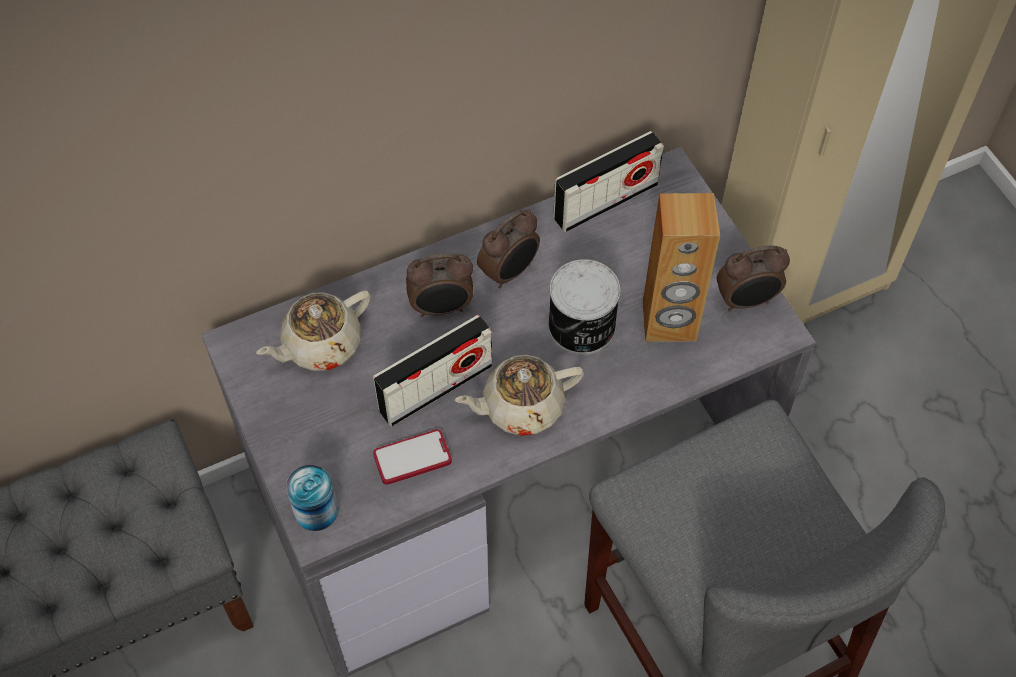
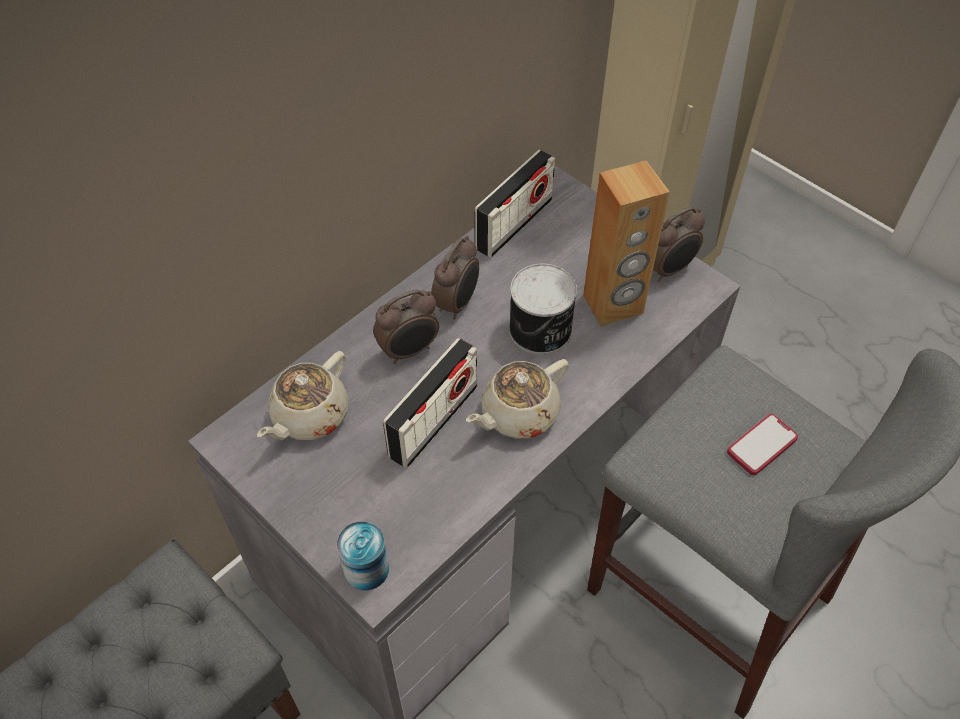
camera: 20 degrees left, 5 degrees down
phone [373,429,452,485] -> phone moved to [727,414,798,475]

